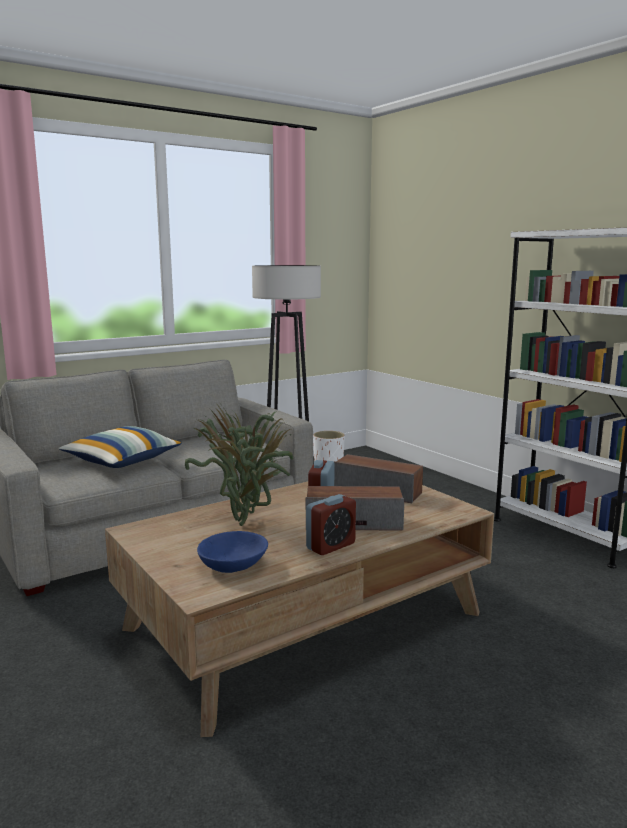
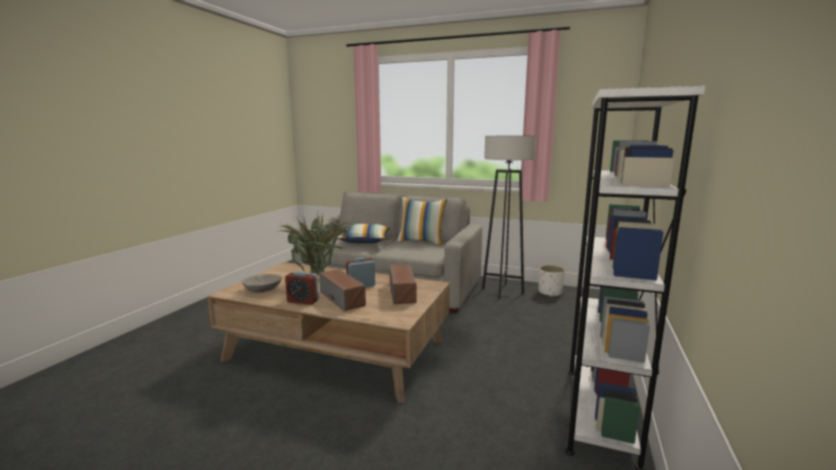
camera: 55 degrees right, 0 degrees up
blue bowl [197,531,268,573] -> grey bowl [242,274,282,293]
none -> pillow [397,197,447,245]

